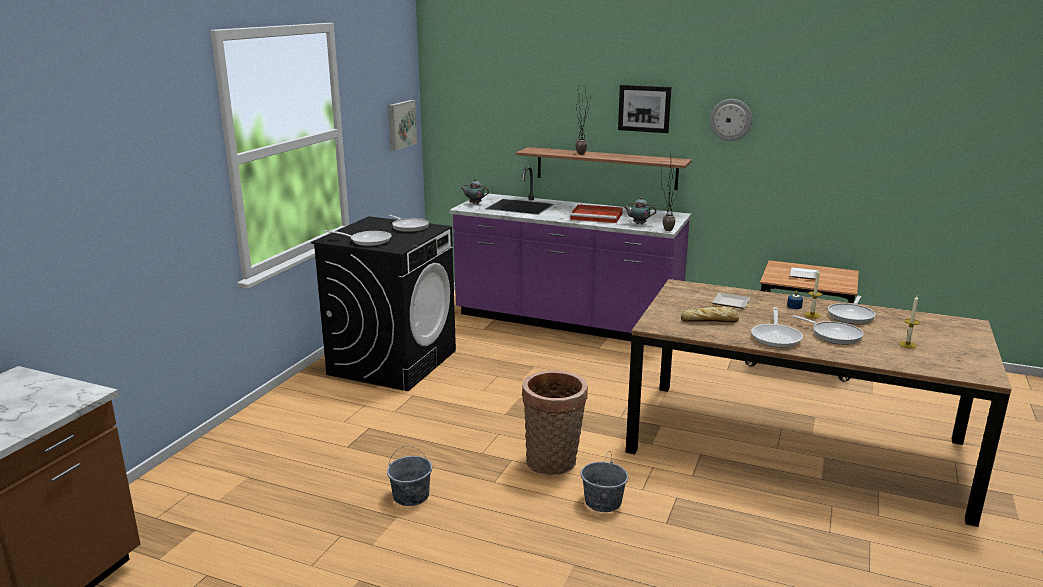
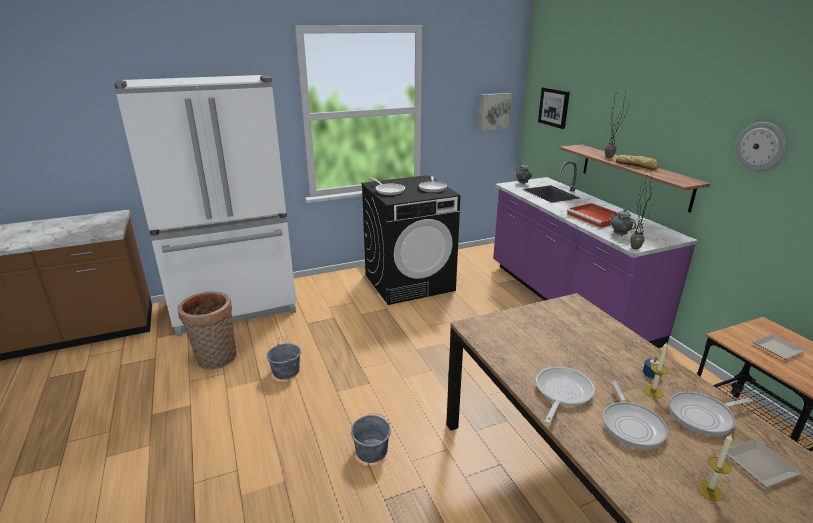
camera: 45 degrees right, 5 degrees up
basket [522,370,588,475] -> basket moved to [178,292,236,369]
picture [618,85,672,133] -> picture moved to [538,87,570,129]
bread [681,307,739,322] -> bread moved to [616,155,659,170]
plate [712,293,750,308] -> plate moved to [727,439,802,488]
frying pan [751,307,803,348] -> frying pan turned 150 degrees clockwise [536,366,595,424]
none -> white fridge [114,75,296,337]

